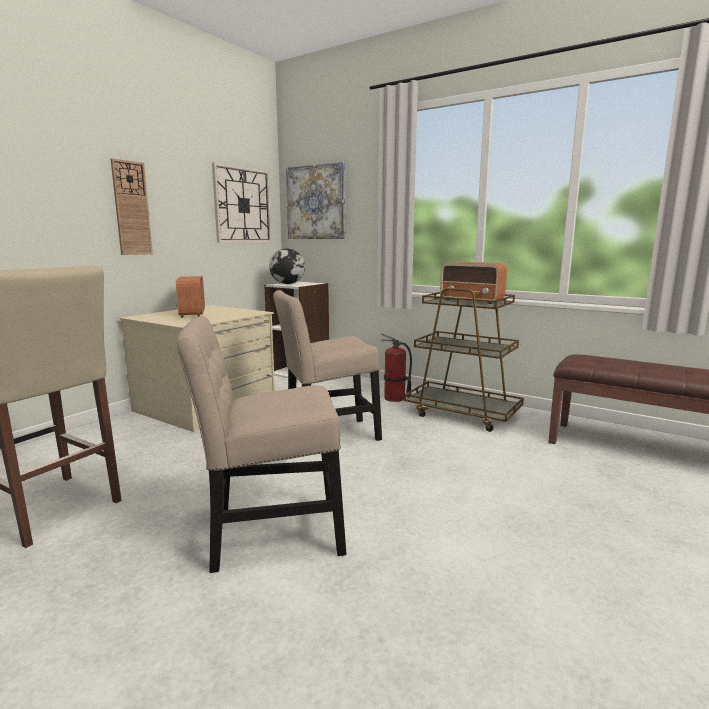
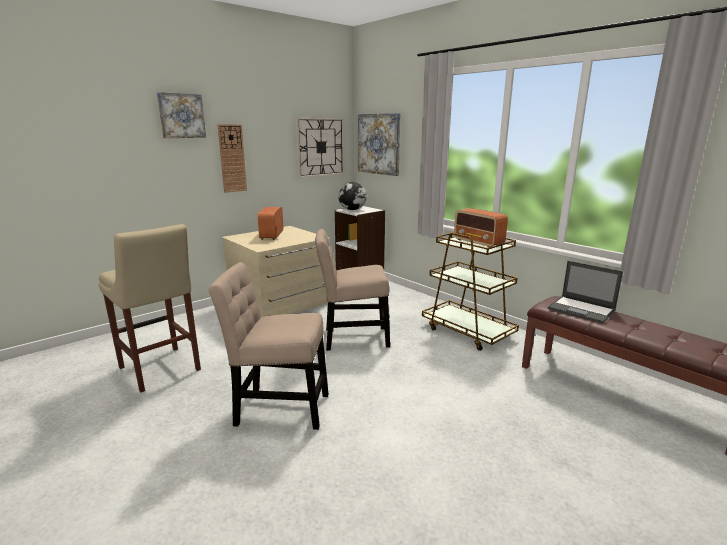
camera: 15 degrees right, 5 degrees up
fire extinguisher [381,333,412,402] -> none
none -> picture [157,92,206,138]
none -> laptop [548,261,623,324]

